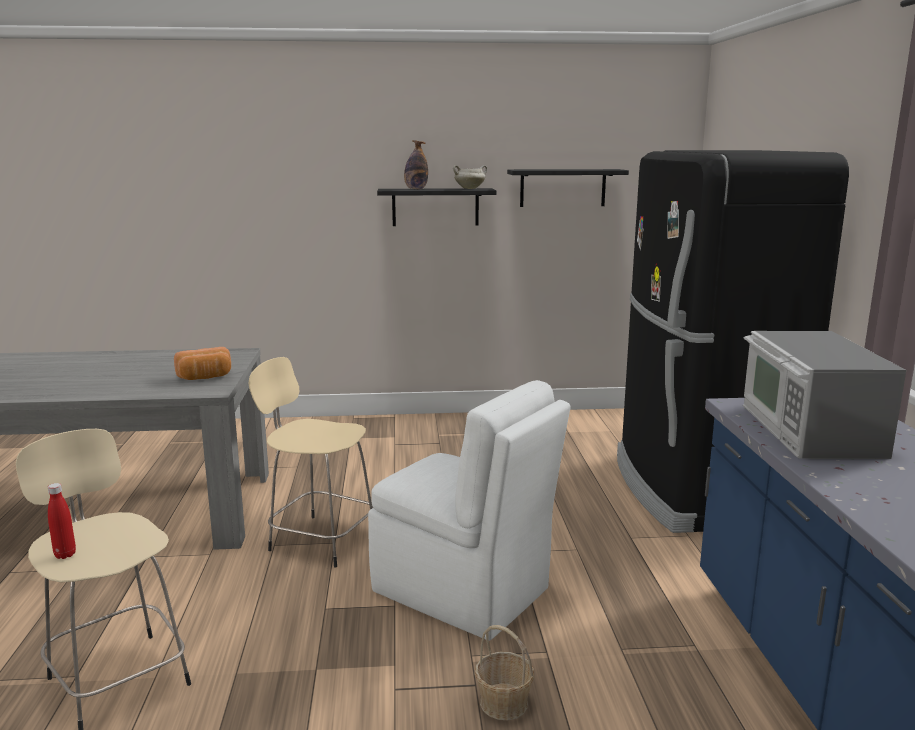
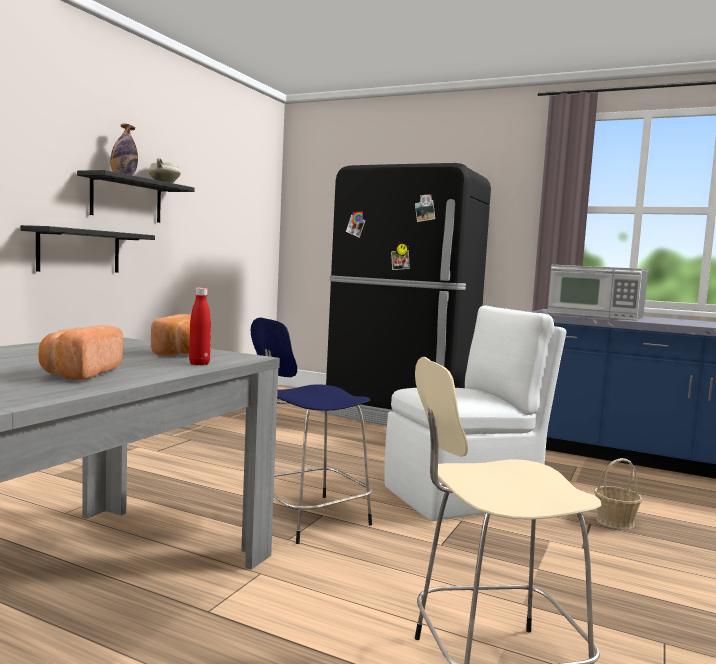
camera: 60 degrees left, 10 degrees down
red bottle [48,483,76,559] -> red bottle moved to [189,288,211,365]
beige stool [249,357,373,568] -> blue stool [251,317,372,544]
black shelf [507,169,629,207] -> black shelf moved to [21,225,155,273]
none -> bread [39,325,123,380]

